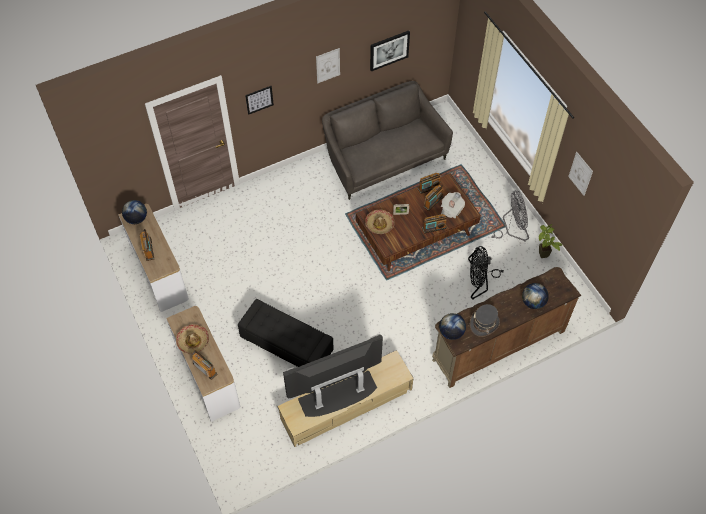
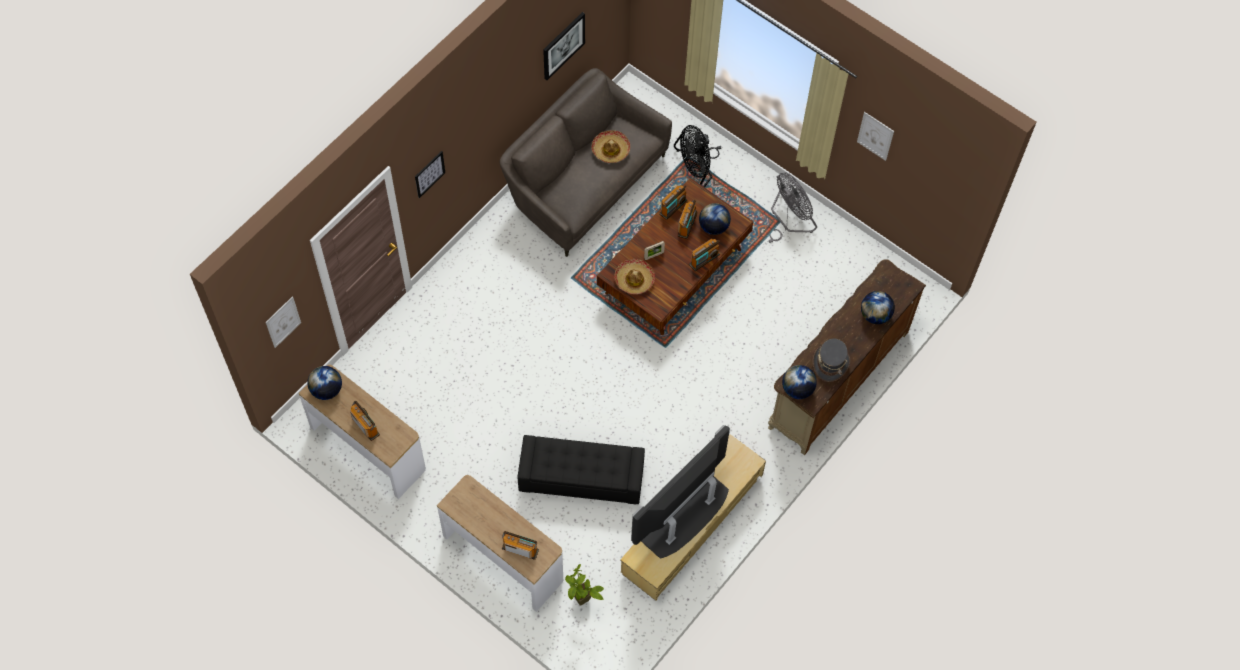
camera: 25 degrees left, 5 degrees up
hat [176,324,209,354] -> hat moved to [591,130,630,163]
picture [316,48,340,83] -> picture moved to [266,296,301,348]
newspaper [441,192,465,218] -> globe [699,203,731,235]
black fan [468,246,504,299] -> black fan moved to [674,125,721,187]
potted plant [539,224,562,258] -> potted plant moved to [565,564,604,606]

